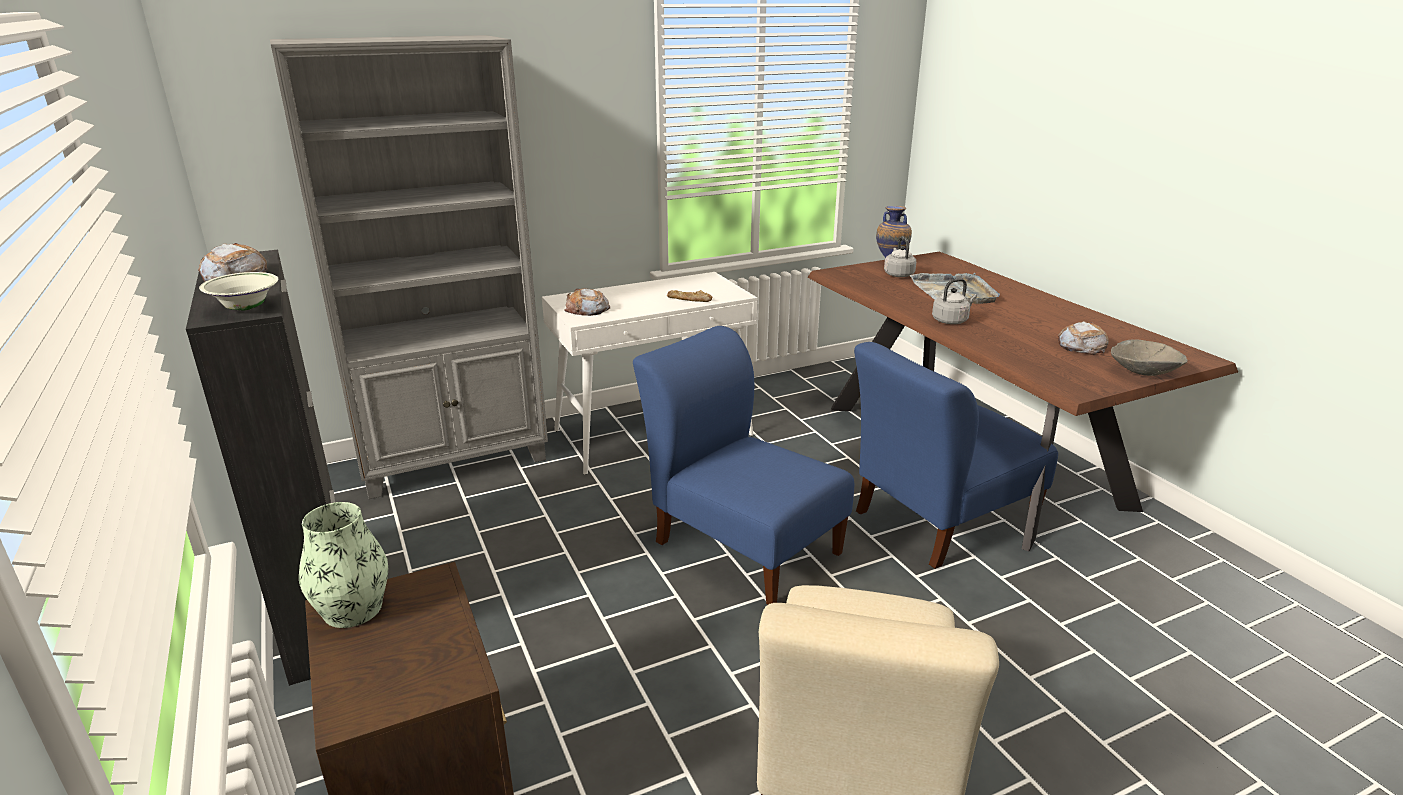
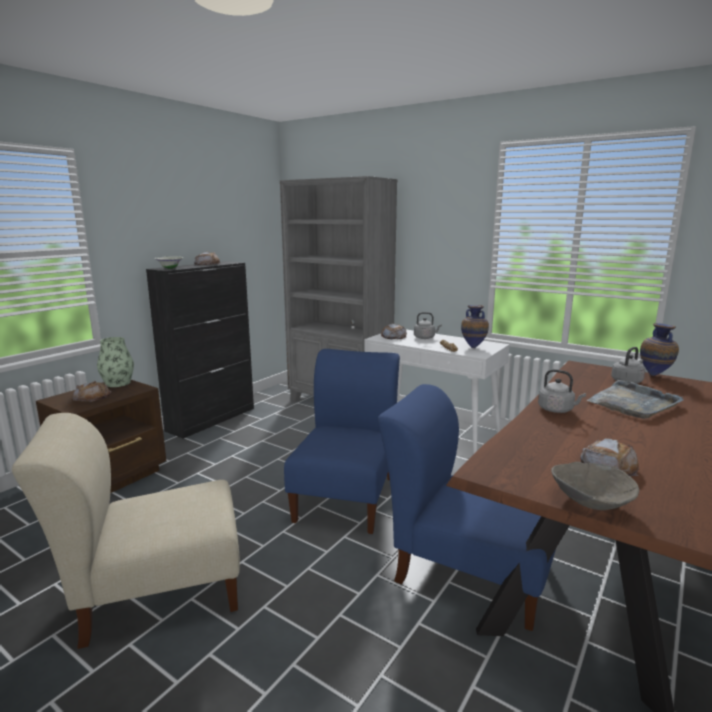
camera: 60 degrees right, 10 degrees down
none -> bread [72,381,111,402]
none -> grey kettle [414,312,442,339]
none -> vase [461,305,489,348]

